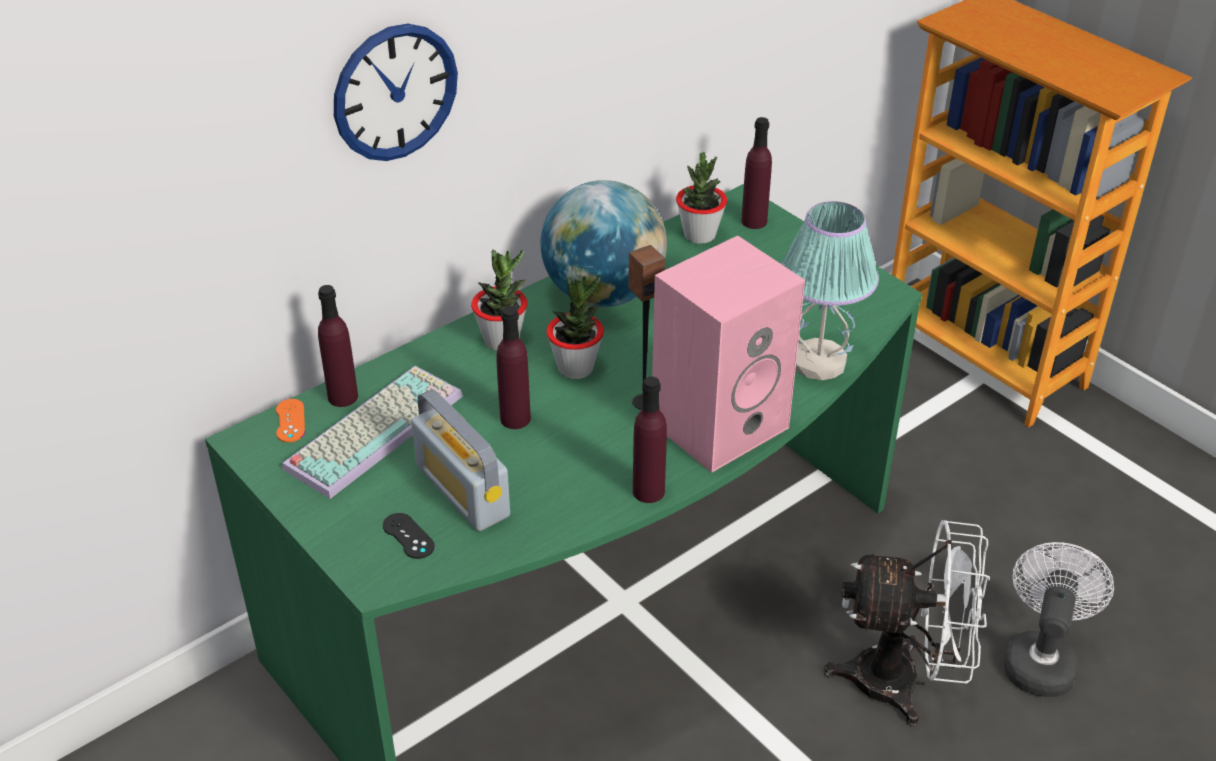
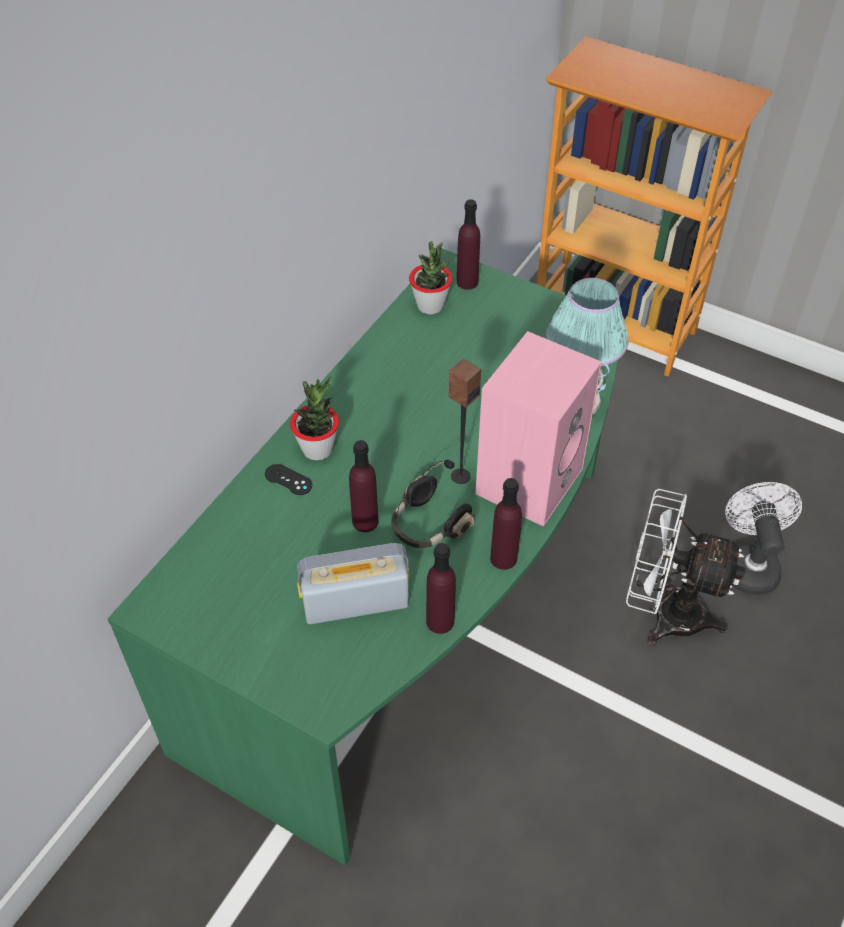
camera: 20 degrees left, 10 degrees up
orange game controller [276,399,305,442] -> none
keyboard [282,366,463,499] -> none
purple bottle [318,285,358,407] -> purple bottle moved to [426,543,456,634]
wall clock [334,24,458,161] -> none
black game controller [383,513,435,559] -> black game controller moved to [265,464,312,495]
radio [411,389,510,531] -> radio turned 135 degrees clockwise [297,543,410,624]
globe [541,180,667,307] -> none
potted plant [546,274,604,379] -> none
white fan [823,520,990,726] -> white fan turned 150 degrees counterclockwise [626,489,746,645]
none -> black headphones [391,460,475,548]

